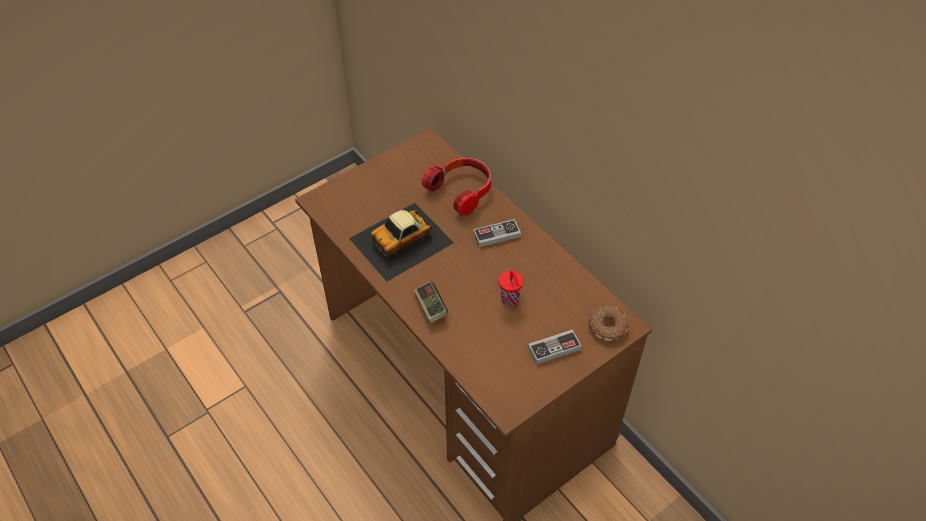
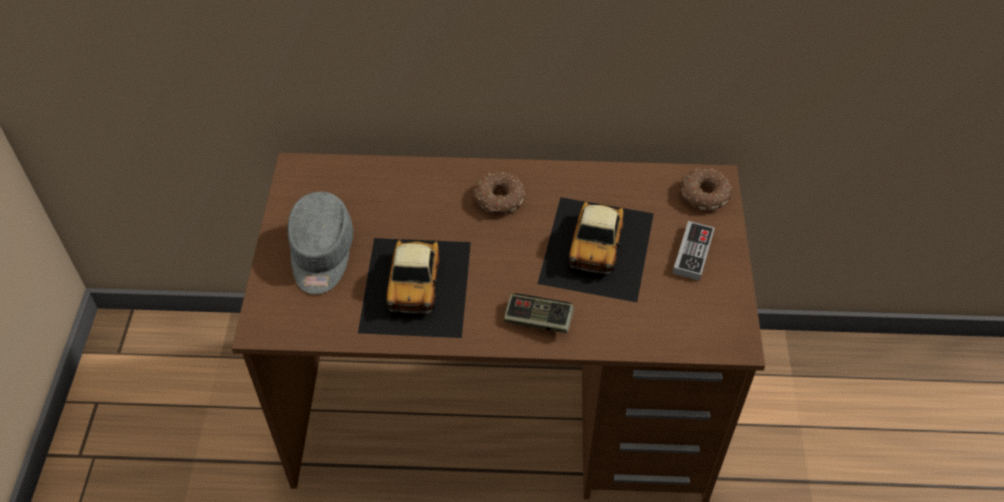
camera: 50 degrees left, 0 degrees up
headphones [422,158,491,216] -> none
game controller [473,219,521,247] -> donut [473,172,525,214]
red cup [499,270,523,306] -> toy car [538,197,654,302]
none -> grey cap [288,191,353,294]

